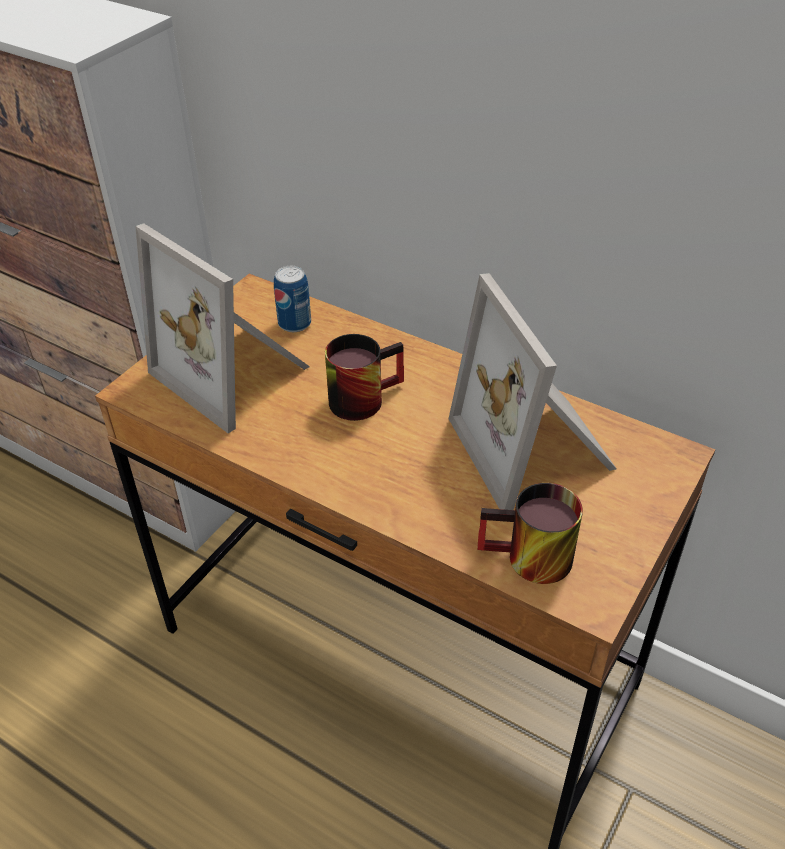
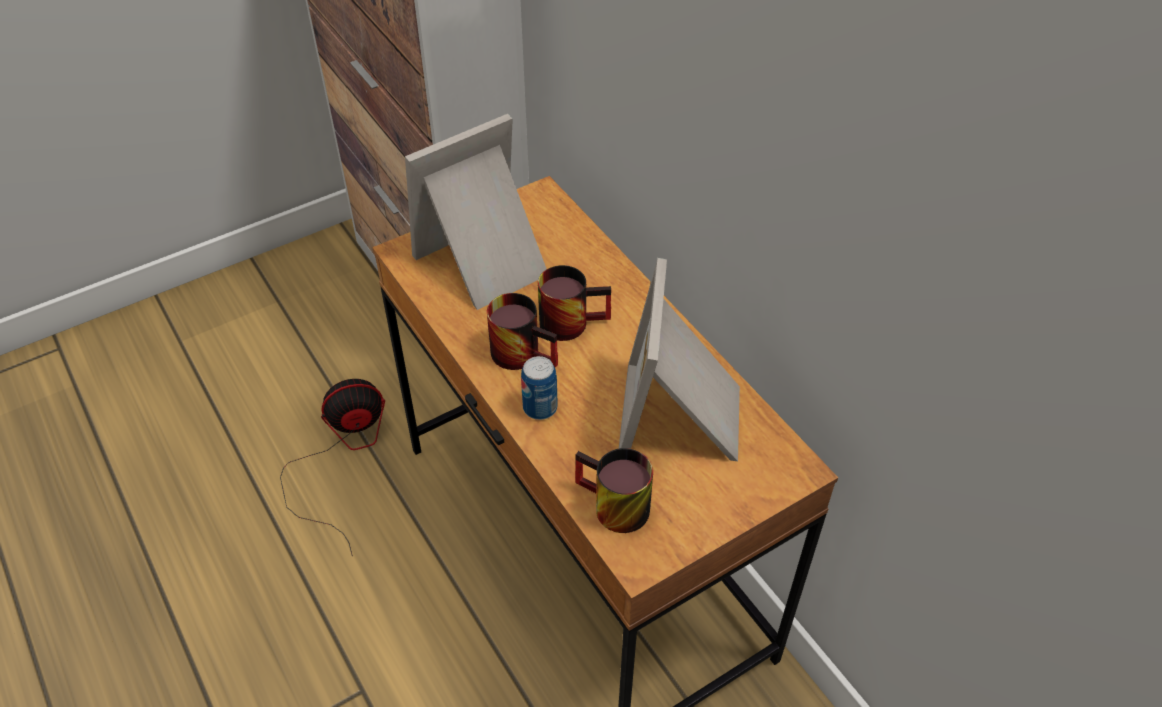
camera: 25 degrees right, 5 degrees up
picture frame [135,224,310,433] -> picture frame turned 75 degrees clockwise [405,114,546,310]
can [274,266,311,332] -> can moved to [521,356,558,420]
none -> fan [280,379,385,556]
none -> mug [487,293,558,370]

